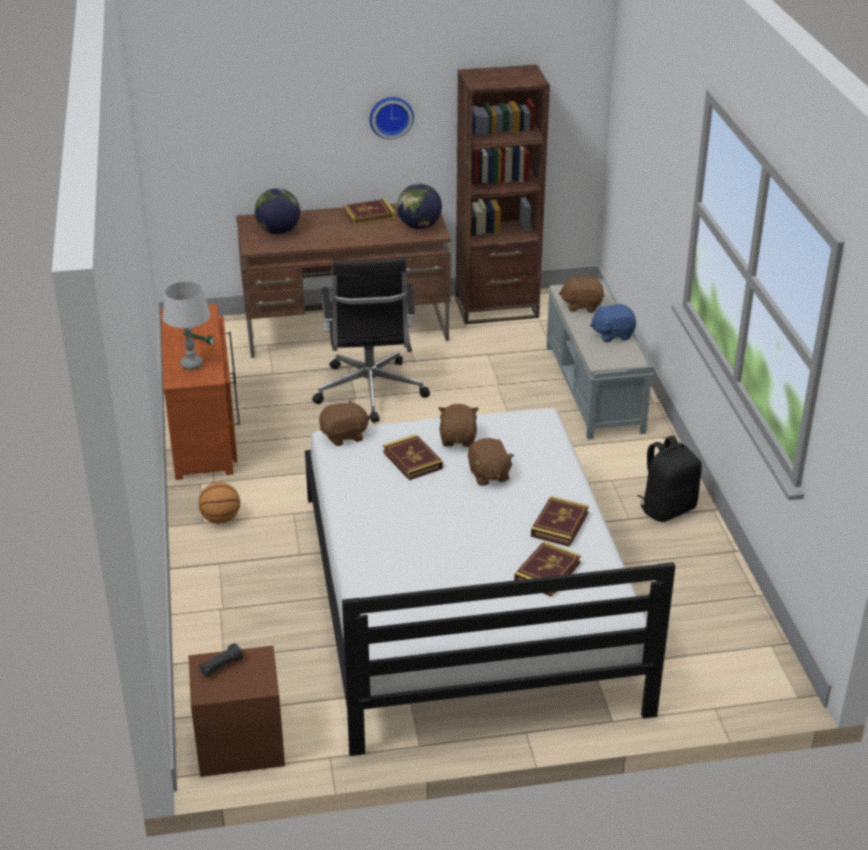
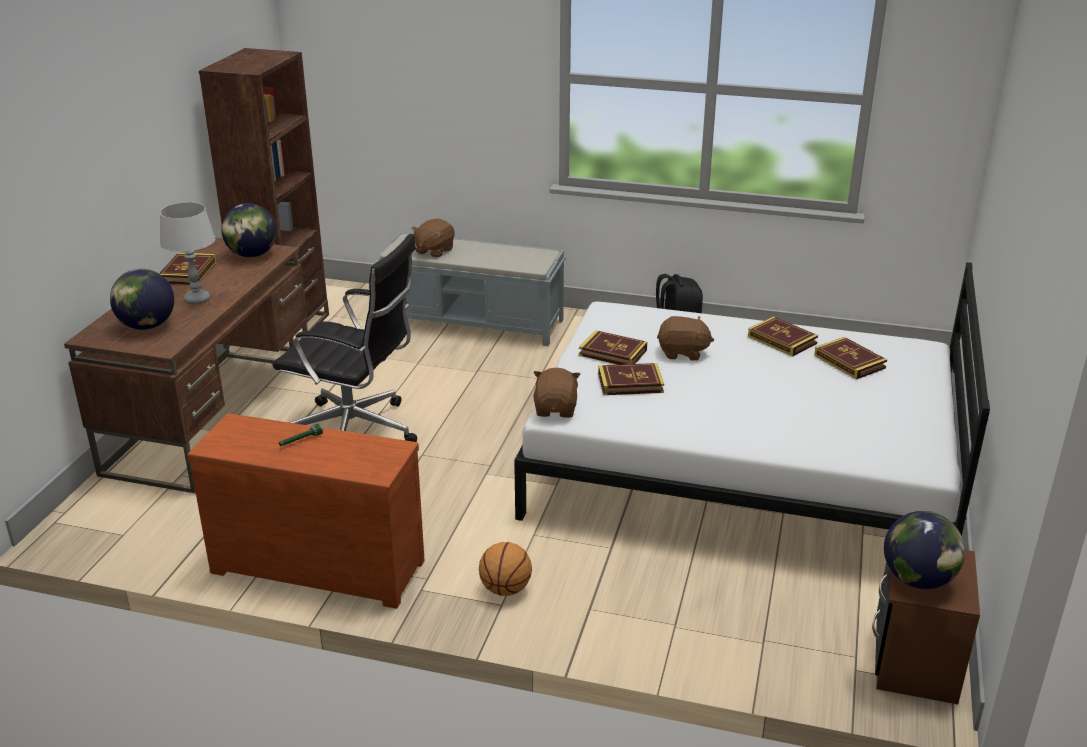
camera: 65 degrees left, 5 degrees down
grey table lamp [163,281,210,370] -> grey table lamp moved to [160,202,216,305]
black flashlight [199,643,243,677] -> globe [884,511,965,589]
wall clock [370,97,414,139] -> none
brown plush toy [438,404,479,447] -> book [579,330,647,365]
blue plush toy [590,304,636,342] -> none

